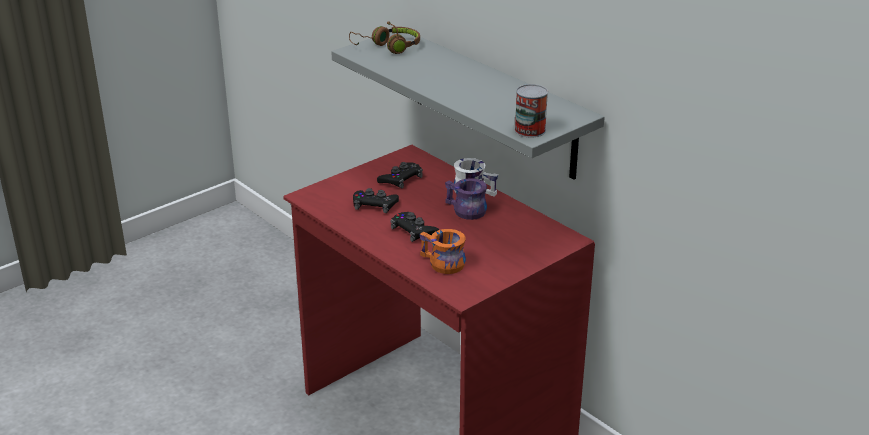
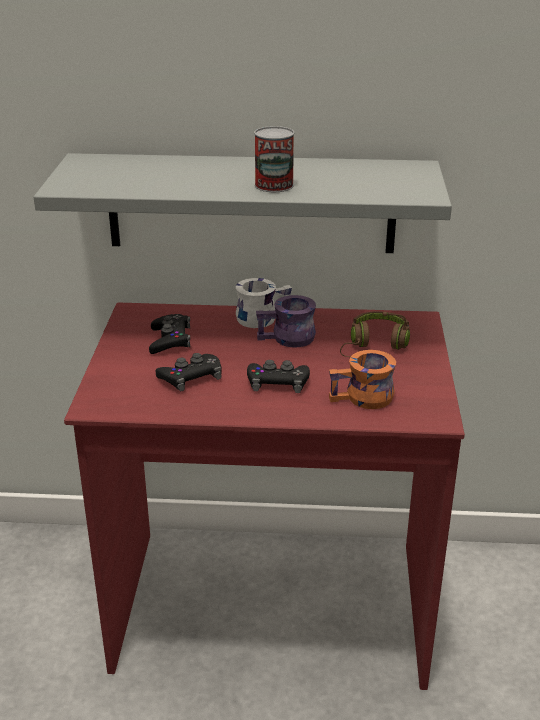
camera: 45 degrees left, 0 degrees up
brown headphones [349,21,420,54] -> brown headphones moved to [340,311,410,357]
can [515,84,548,138] -> can moved to [254,126,294,192]

